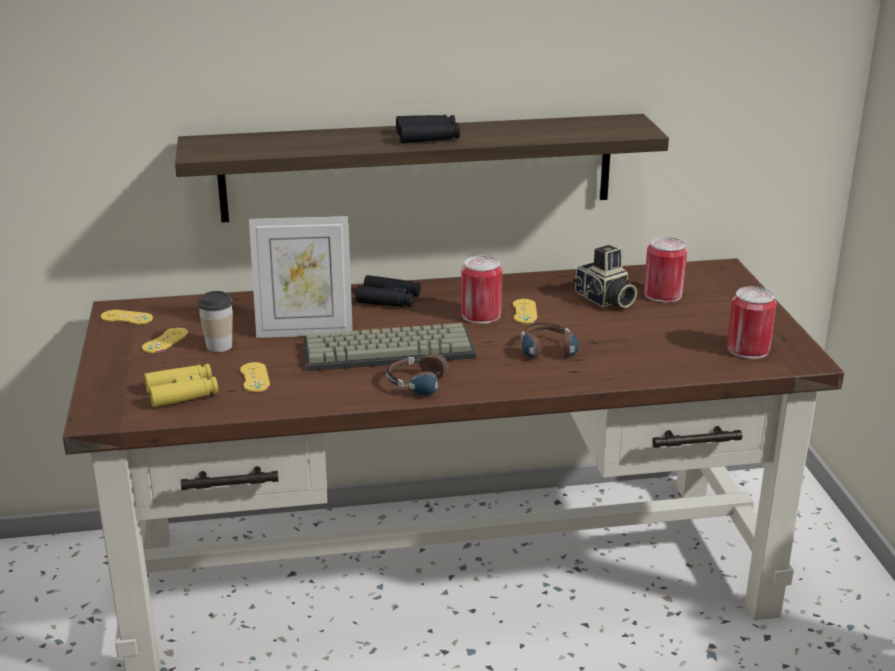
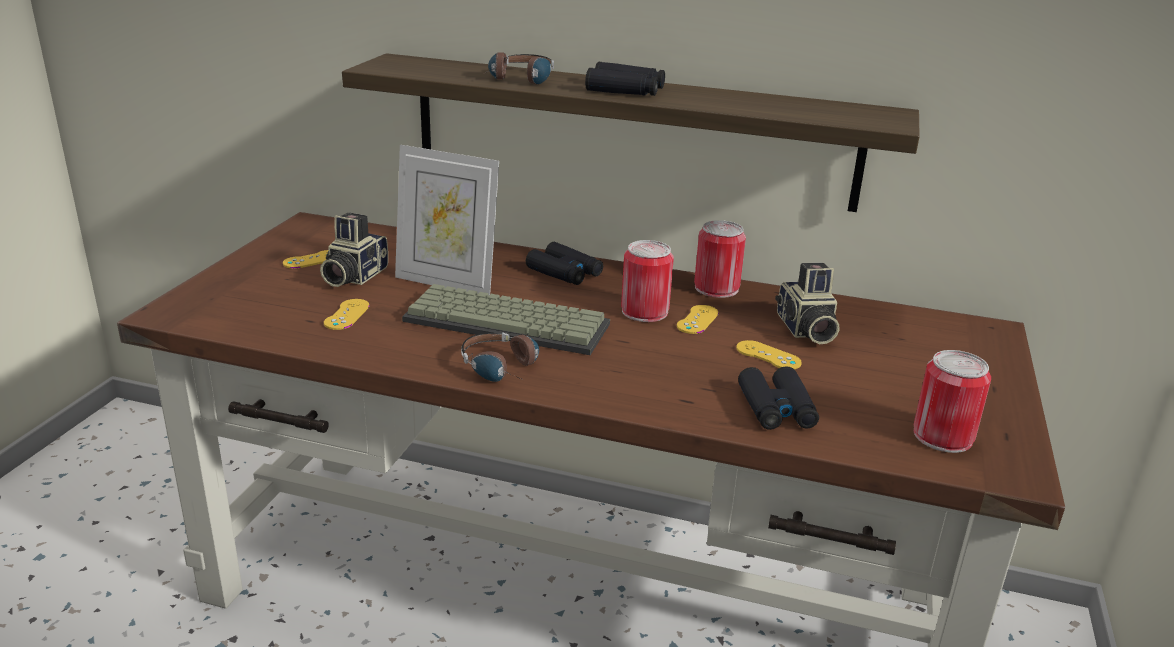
camera: 25 degrees right, 0 degrees up
yellow game controller [101,310,153,325] -> yellow game controller moved to [736,340,802,369]
yellow binoculars [144,364,218,407] -> none
cup [198,291,233,352] -> camera [320,212,388,287]
headphones [521,323,579,364] -> headphones moved to [485,52,554,84]
can [644,237,687,303] -> can moved to [694,220,746,298]
none -> black binoculars [738,366,819,430]

